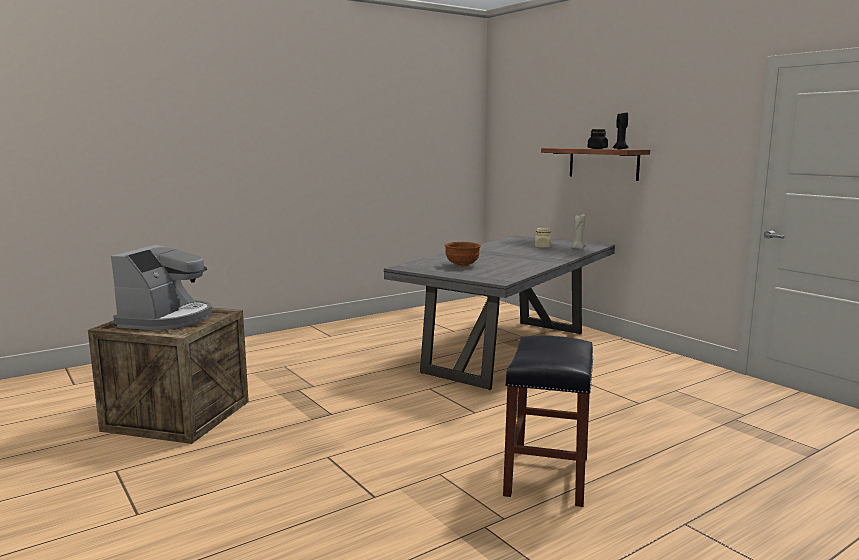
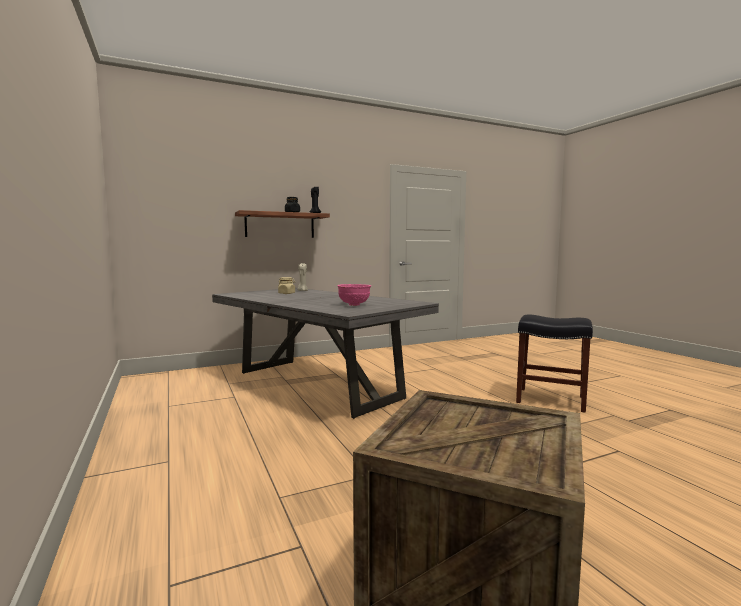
camera: 80 degrees left, 5 degrees down
coffee machine [111,245,212,330] -> none
brown bowl [444,242,481,267] -> pink bowl [337,284,371,306]

